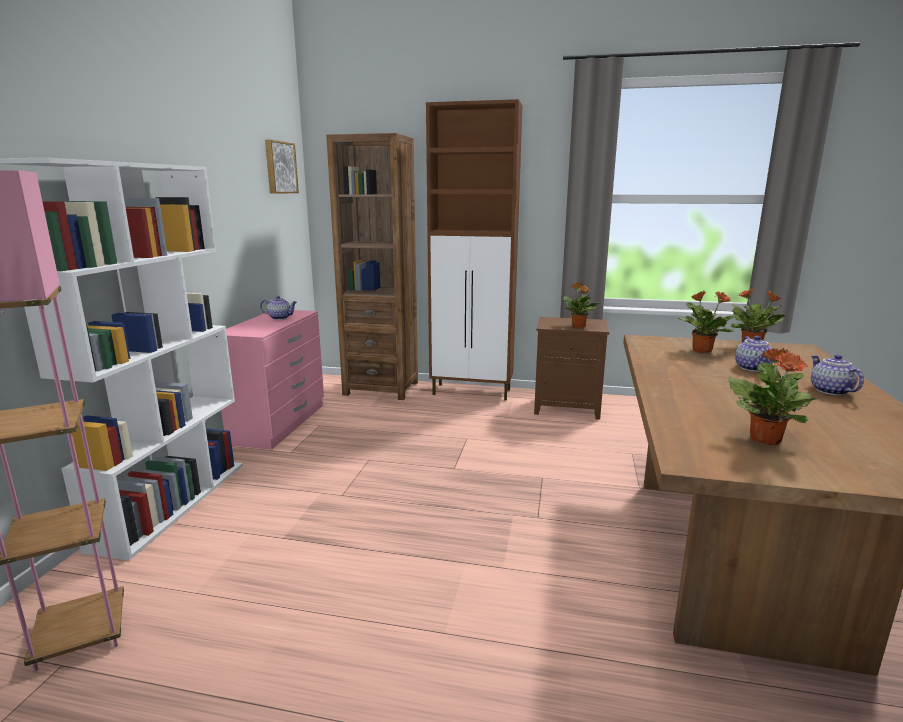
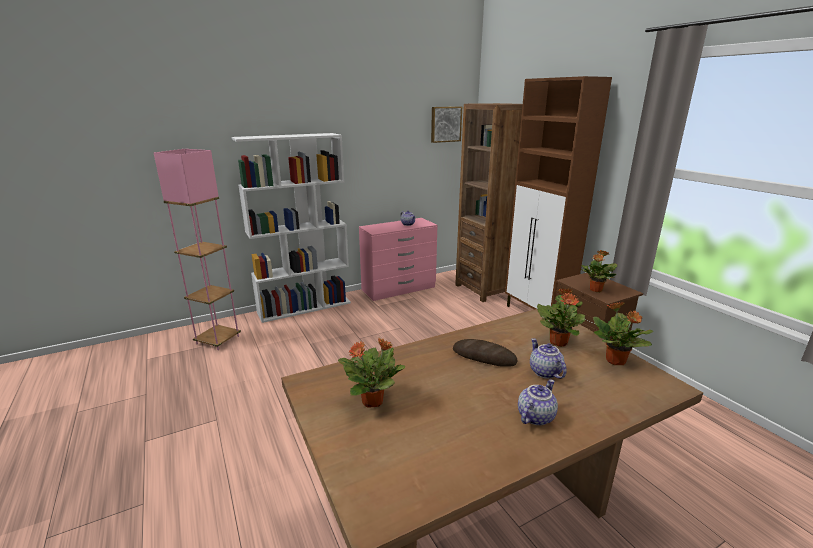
camera: 50 degrees right, 5 degrees up
teapot [735,336,773,372] -> teapot turned 105 degrees clockwise [530,339,567,379]
none -> bread [453,339,517,367]

